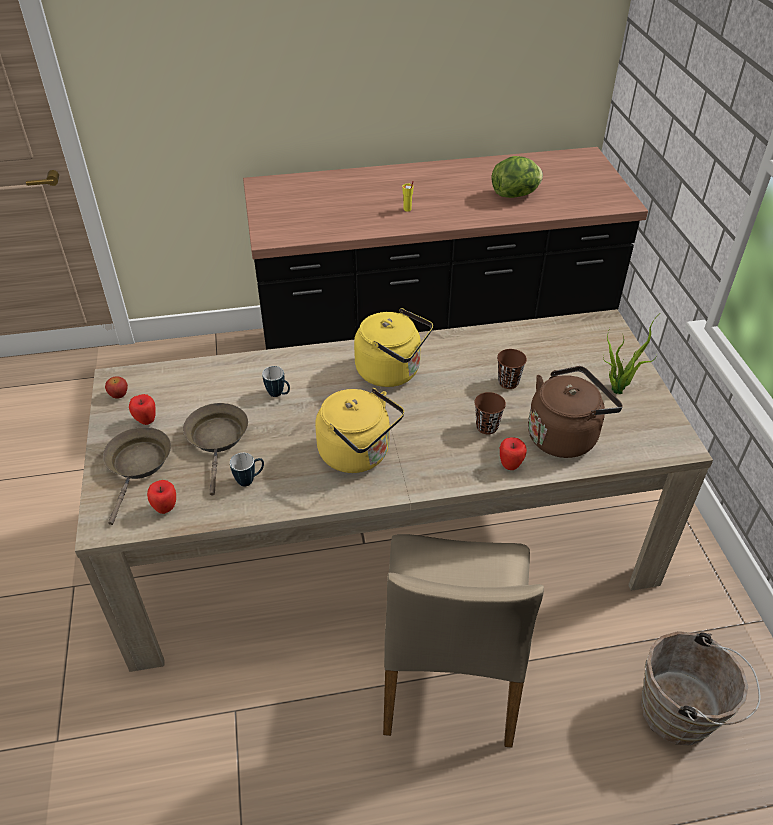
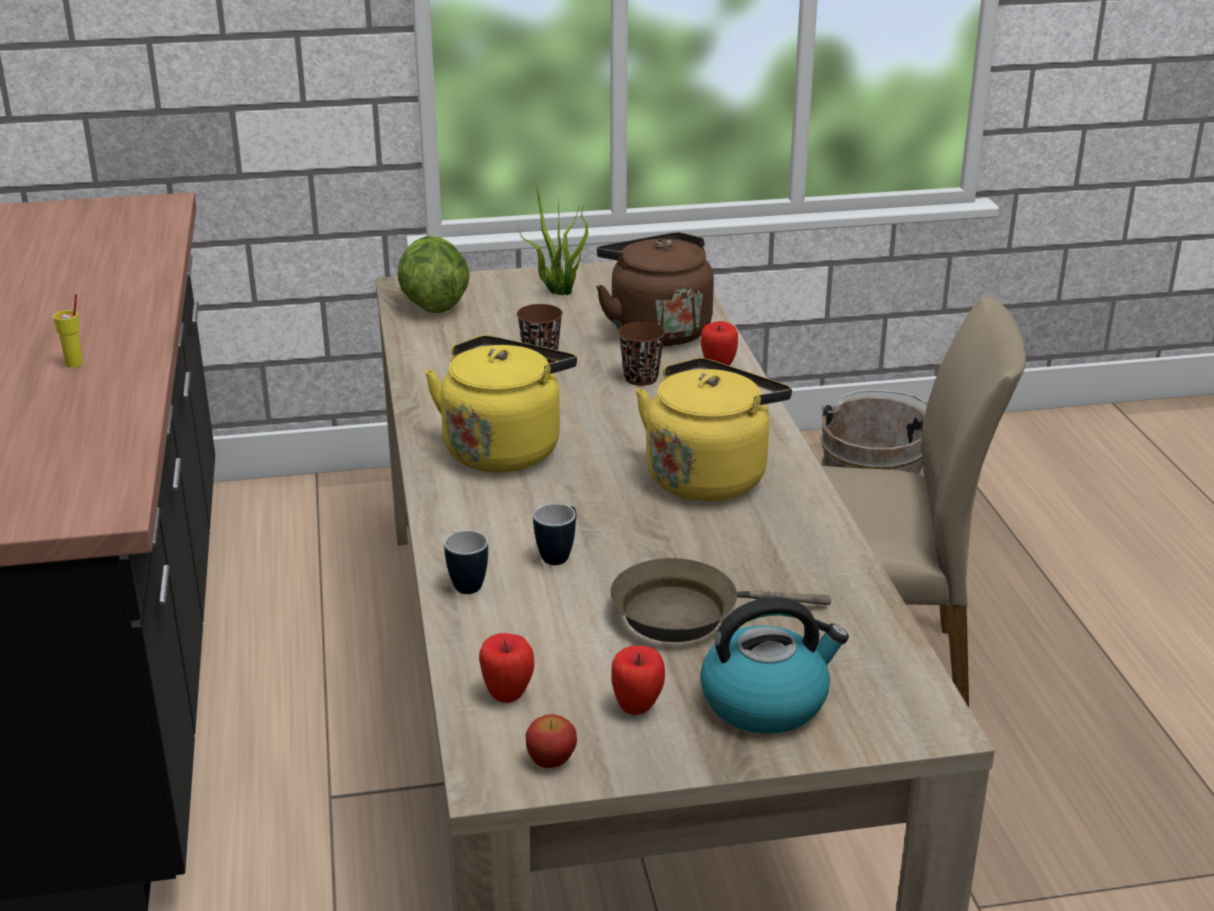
camera: 90 degrees left, 15 degrees down
brown frying pan [103,427,171,525] -> kettle [700,597,849,734]
apple [147,480,176,514] -> apple moved to [479,633,534,703]
mug [230,453,264,486] -> mug moved to [444,530,488,594]
lettuce [492,156,543,198] -> lettuce moved to [398,236,470,313]

